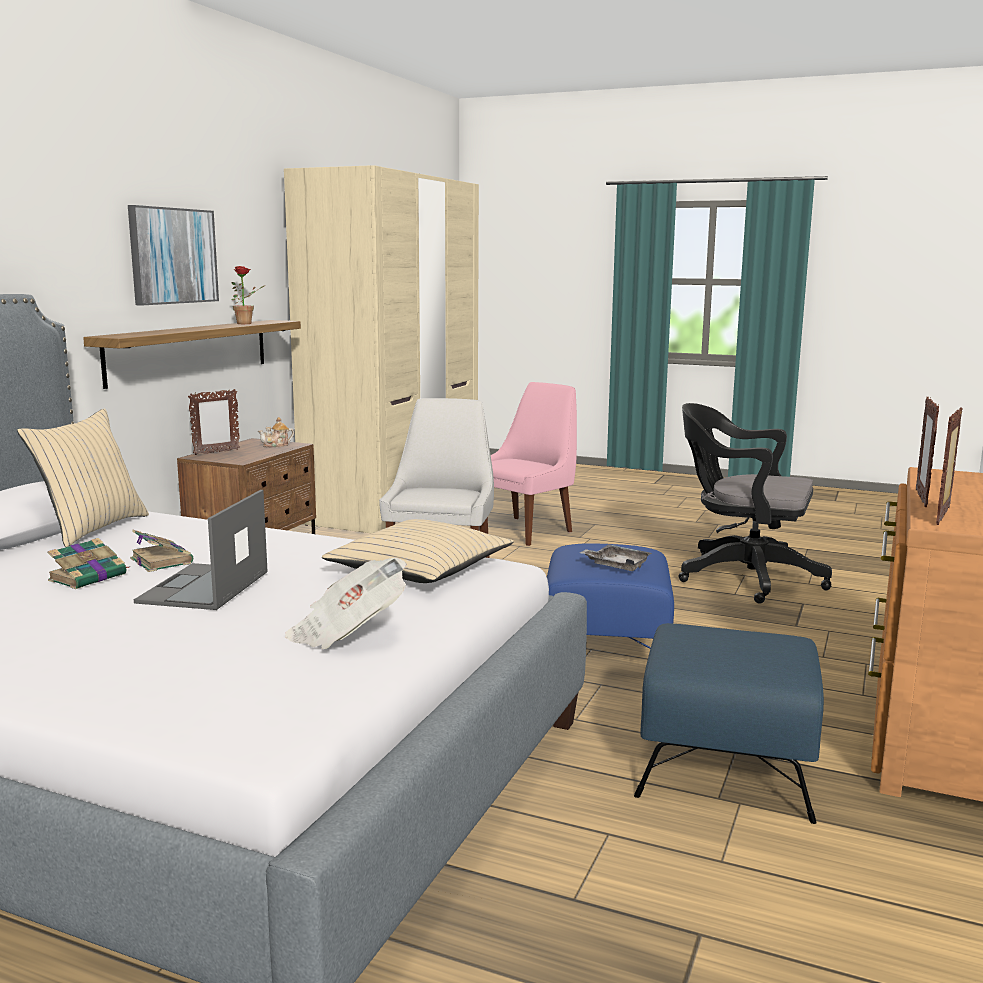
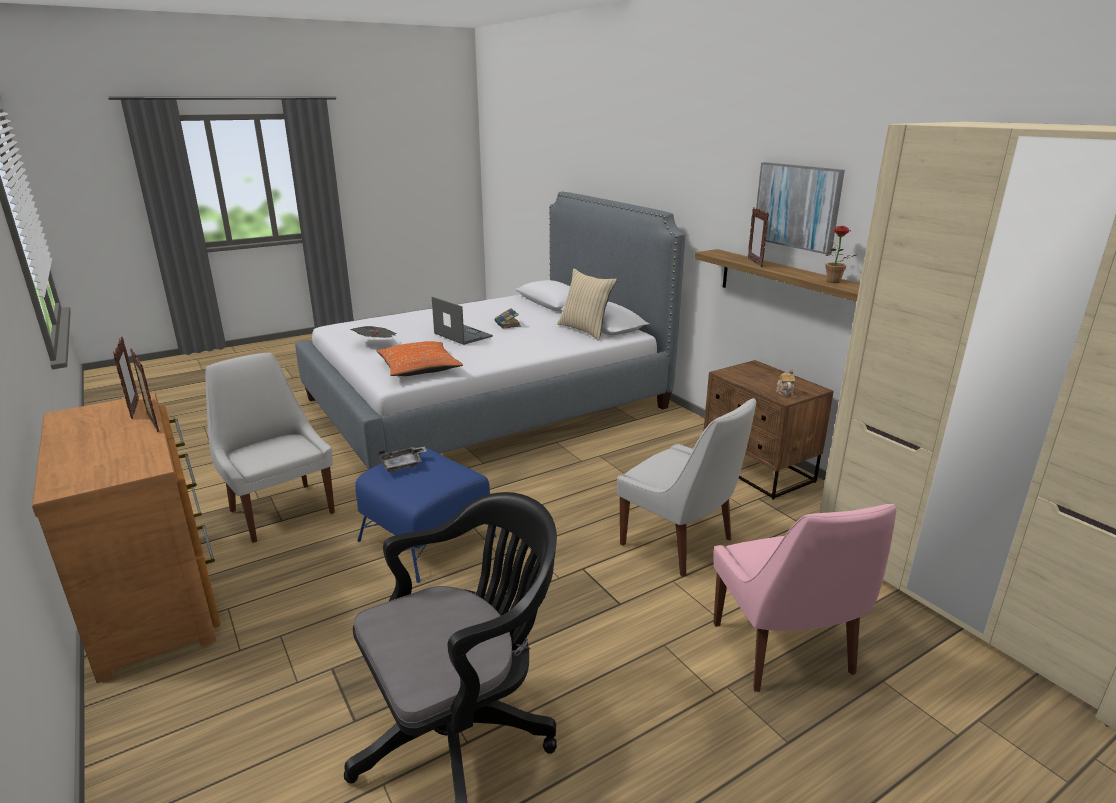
camera: 125 degrees right, 10 degrees up
book [130,530,193,572] -> none
picture frame [188,389,240,455] -> picture frame moved to [748,207,769,267]
beige pillow [322,519,514,583] -> orange pillow [377,341,463,376]
blue ottoman [634,623,824,824] -> white chair [206,353,335,543]

